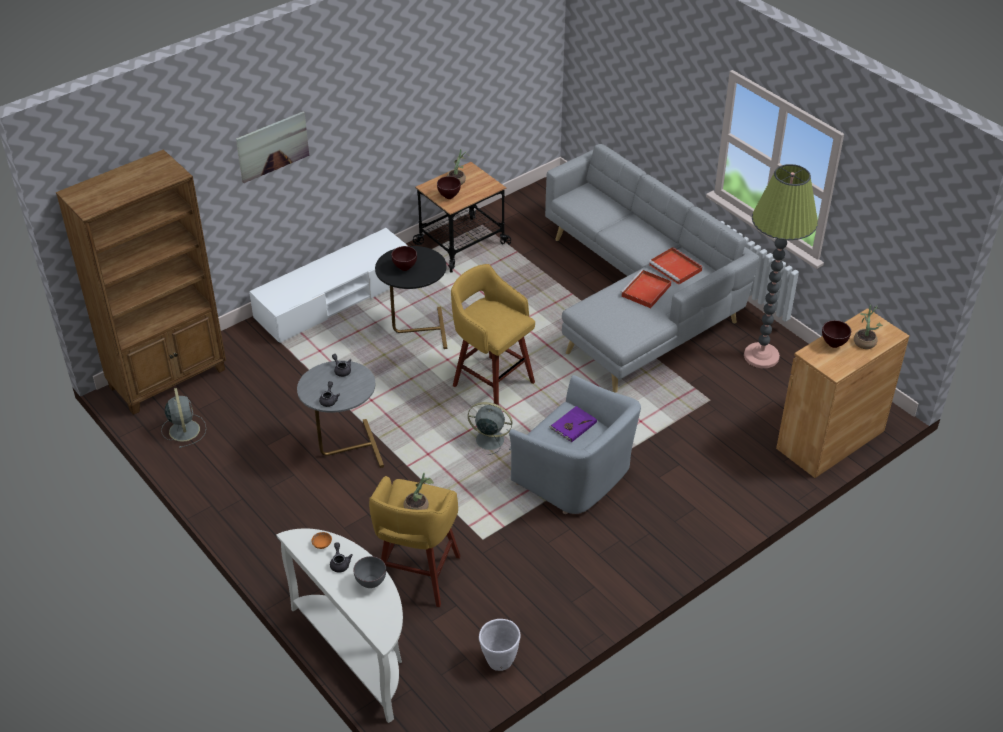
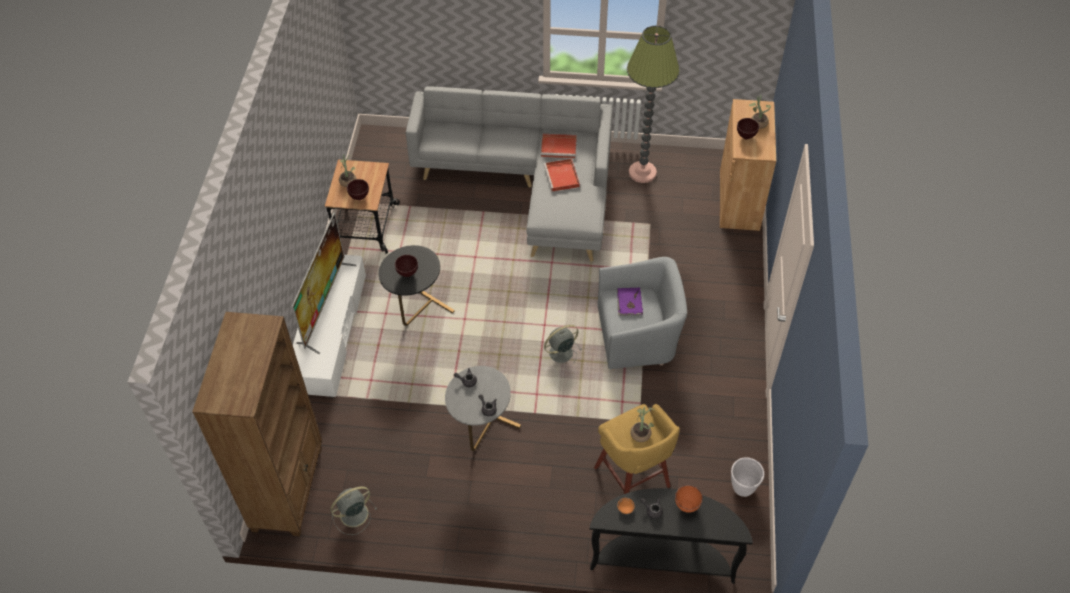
camera: 45 degrees left, 10 degrees up
grey fan [161,388,206,448] -> grey fan turned 60 degrees counterclockwise [330,486,377,535]
picture [236,112,309,183] -> none
white console table [276,528,403,723] -> black console table [590,488,753,584]
grey bowl [353,556,386,588] -> orange bowl [675,485,703,513]
yellow stool [451,264,535,405] -> none
none -> television [292,212,356,354]

